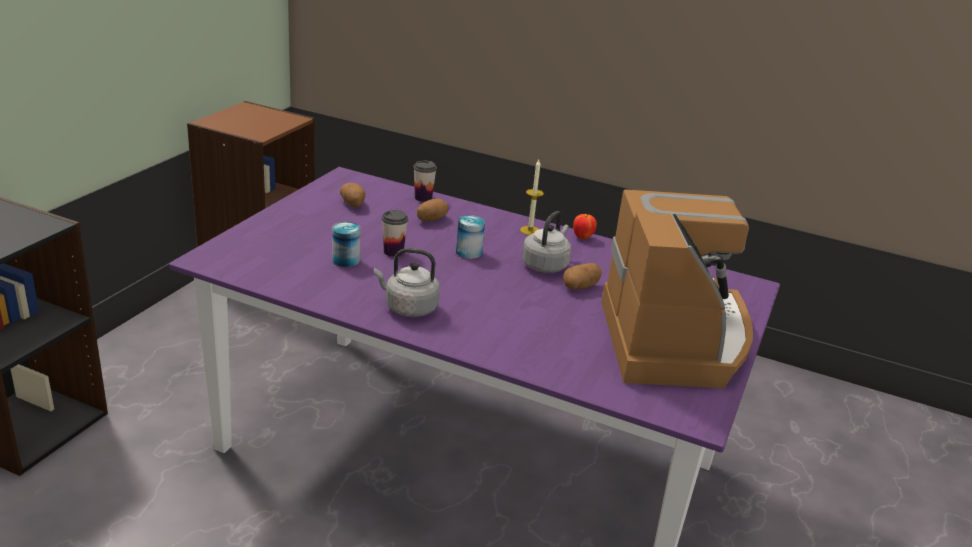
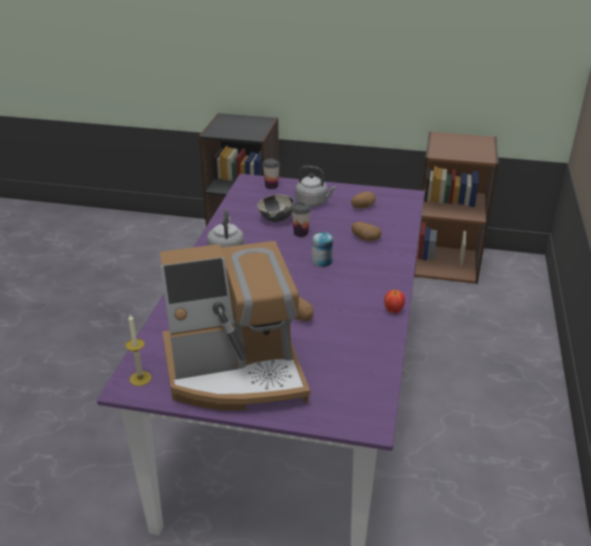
camera: 80 degrees right, 5 degrees up
can [332,222,360,267] -> bowl [257,194,295,222]
cup [413,160,437,202] -> cup moved to [263,159,280,189]
candle [520,160,544,235] -> candle moved to [125,315,151,386]
grey kettle [522,211,571,273] -> grey kettle moved to [295,166,336,207]

